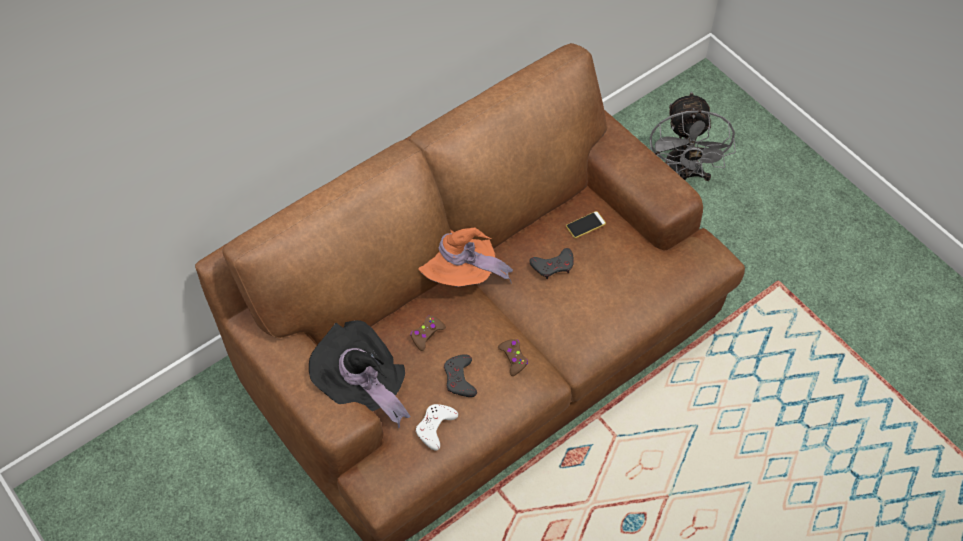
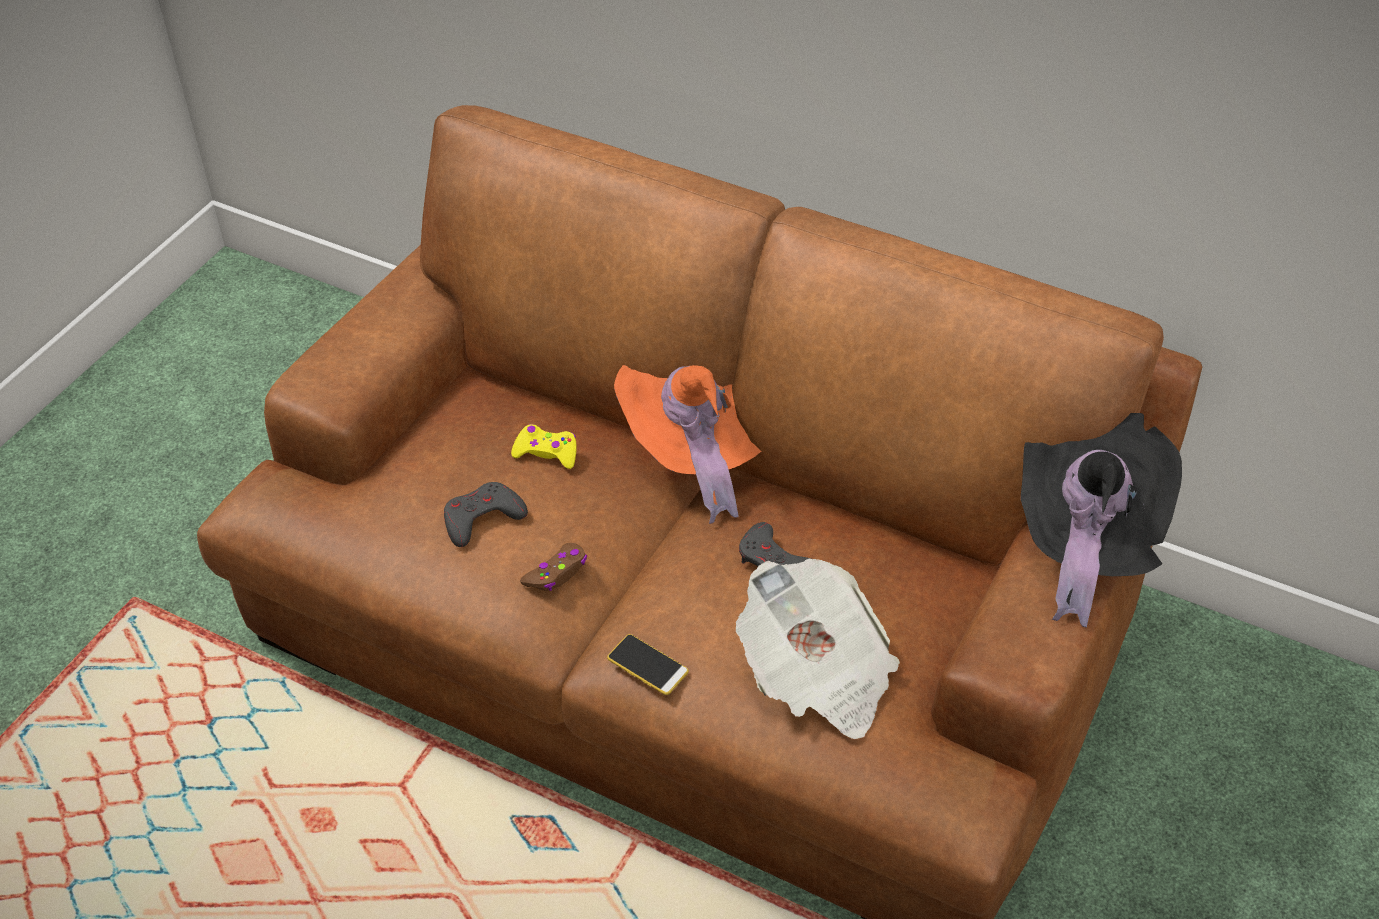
camera: 65 degrees right, 10 degrees down
black hat [309,320,411,429] -> black hat moved to [1021,413,1182,628]
brown game controller [410,315,446,351] -> yellow game controller [511,424,577,469]
white game controller [416,404,458,451] -> none
phone [566,211,606,238] -> phone moved to [607,634,689,695]
grey fan [650,91,736,181] -> none
none -> newspaper [736,559,900,739]

